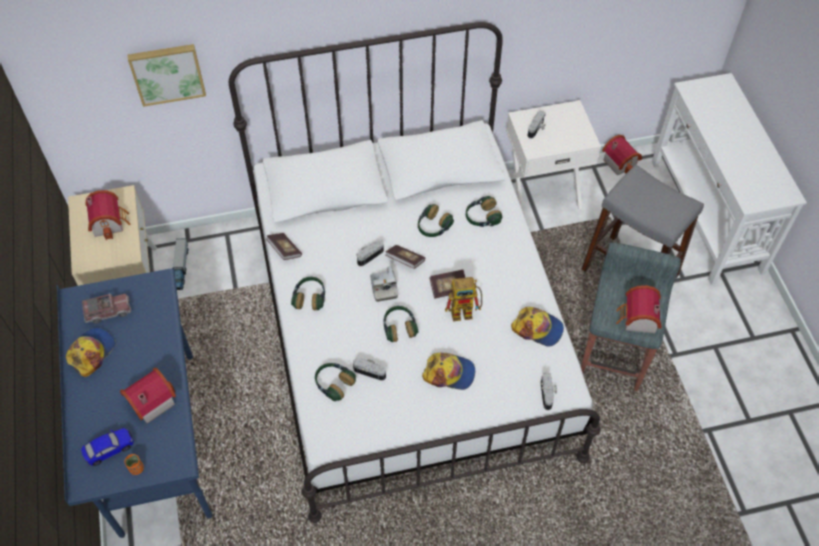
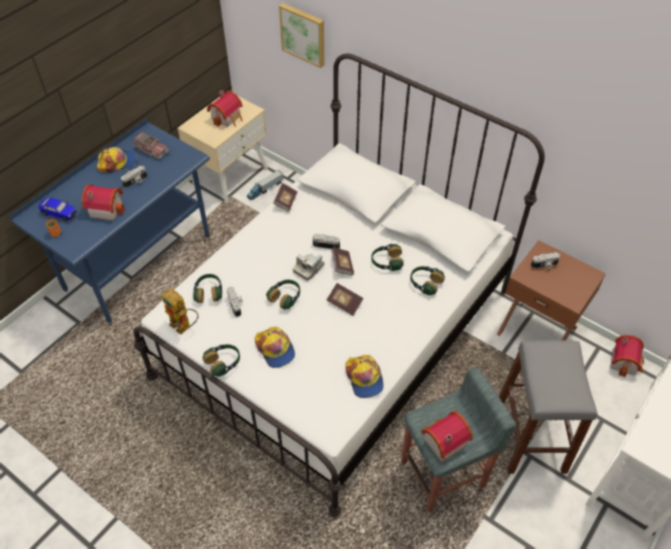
camera: 50 degrees right, 5 degrees down
headphones [291,277,325,310] -> headphones moved to [203,344,240,377]
toy robot [445,277,482,321] -> toy robot moved to [161,288,199,335]
white nightstand [506,100,601,213] -> brown nightstand [497,240,606,340]
camera [541,372,557,410] -> camera moved to [121,165,147,188]

